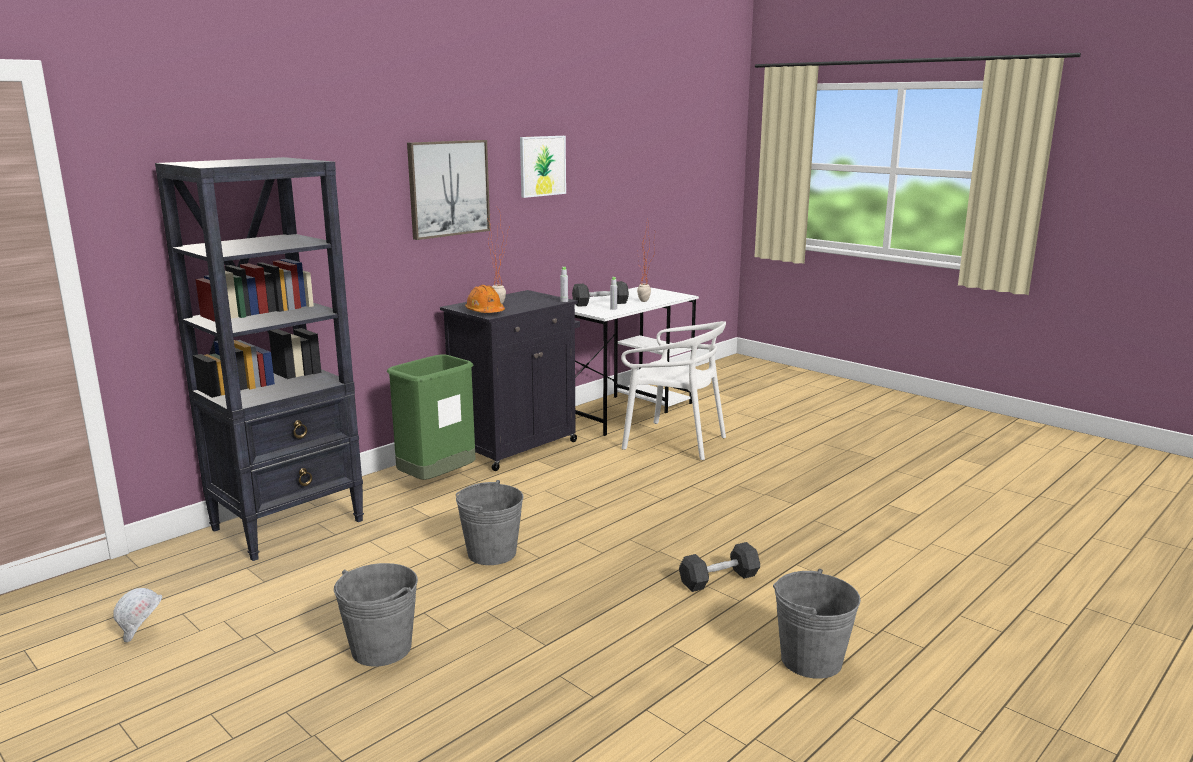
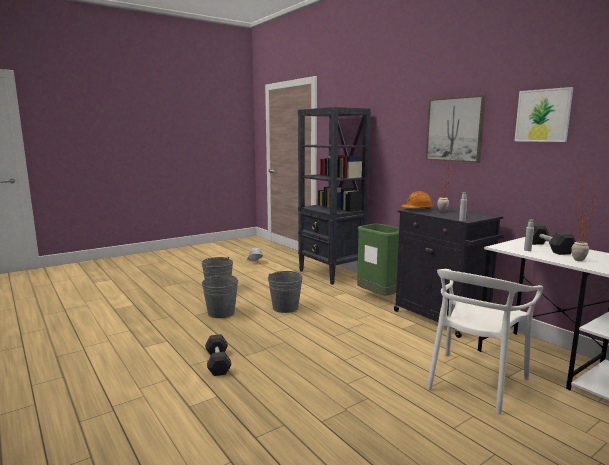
camera: 100 degrees right, 5 degrees down
grey bucket [773,569,861,679] -> grey bucket moved to [202,275,238,318]

